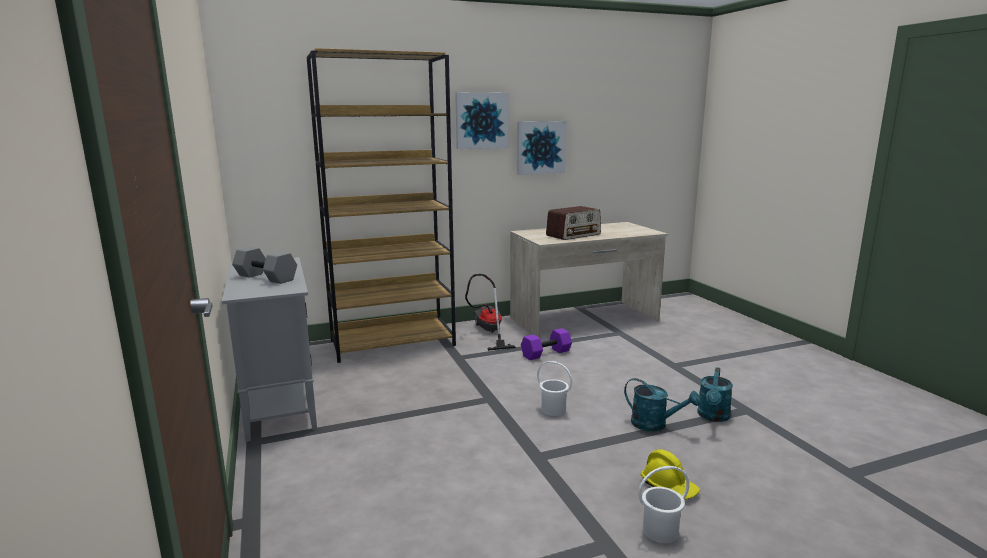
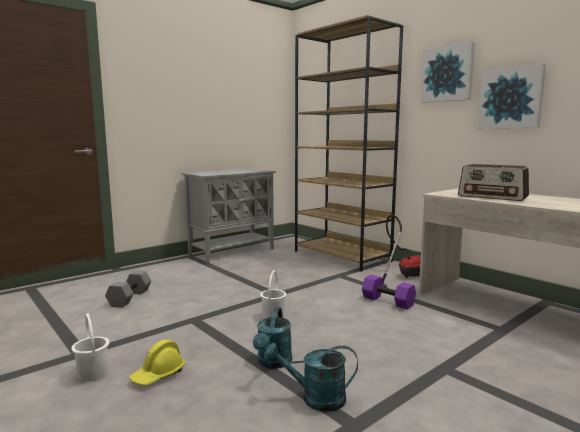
camera: 70 degrees right, 5 degrees down
grey dumbbell [232,247,297,284] -> grey dumbbell moved to [105,271,151,308]

